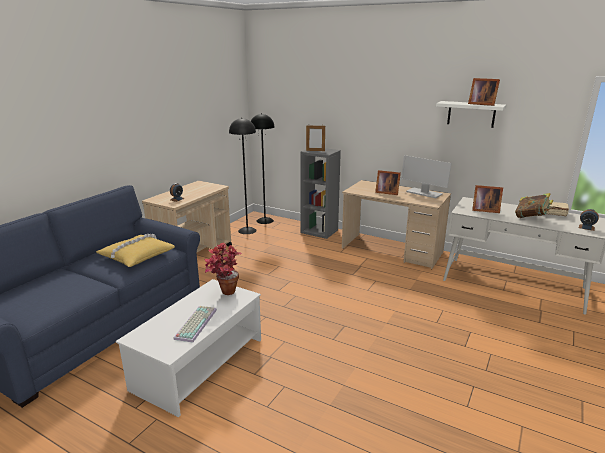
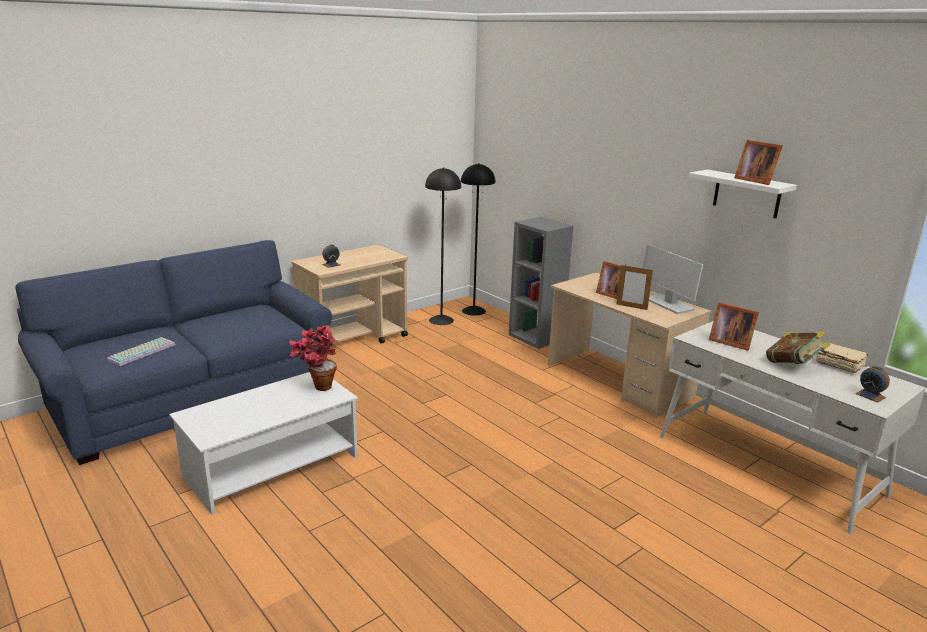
camera: 20 degrees right, 0 degrees up
yellow pillow [96,234,175,267] -> none
keyboard [173,306,217,343] -> keyboard moved to [107,337,176,366]
picture frame [306,125,325,151] -> picture frame moved to [617,265,653,310]

